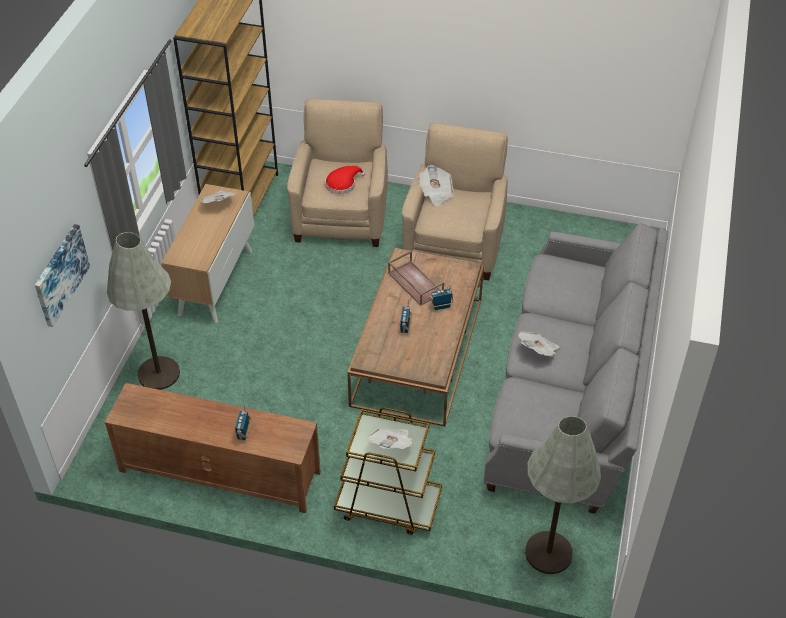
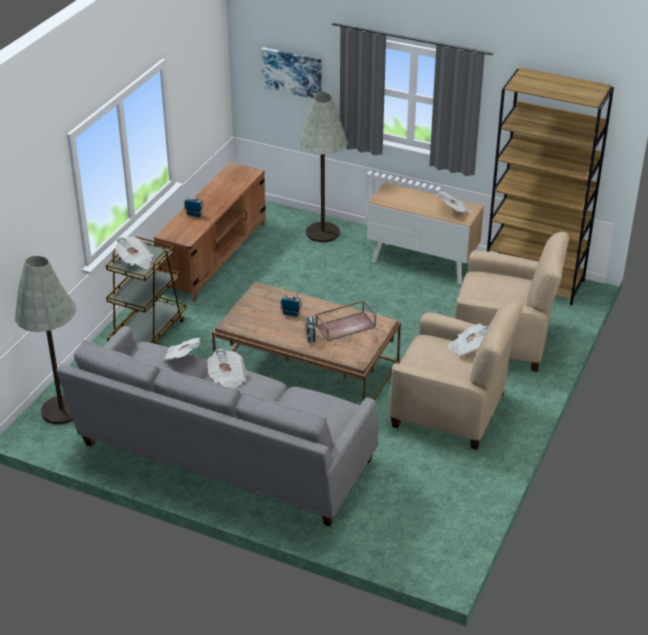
camera: 100 degrees right, 10 degrees down
red hat [325,166,365,194] -> none
none -> newspaper [163,338,201,360]

